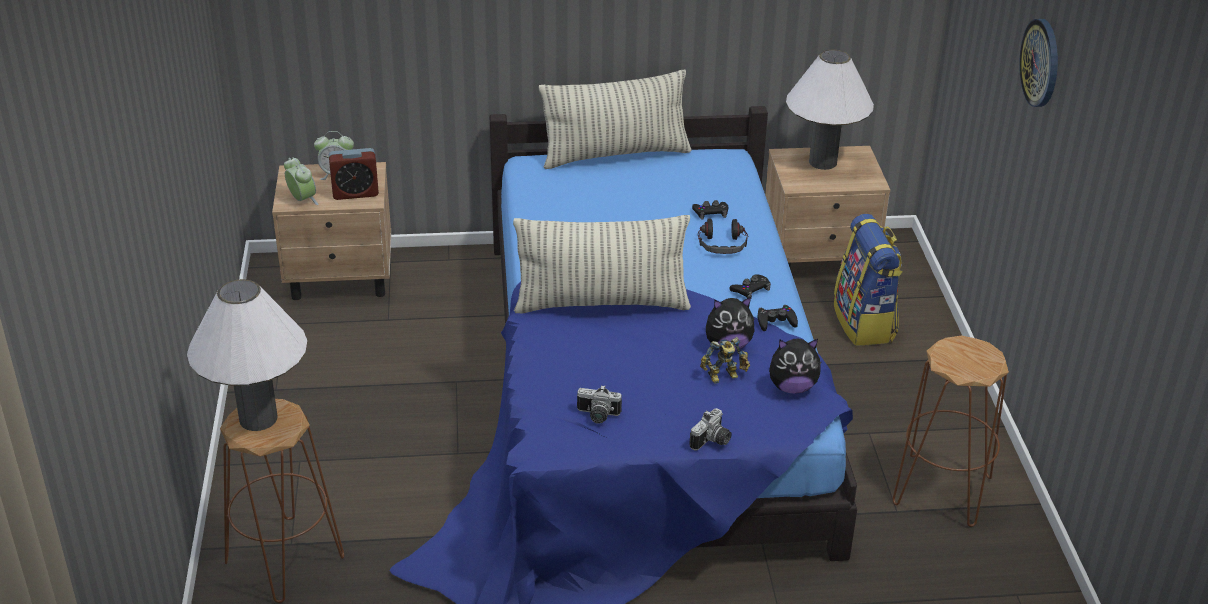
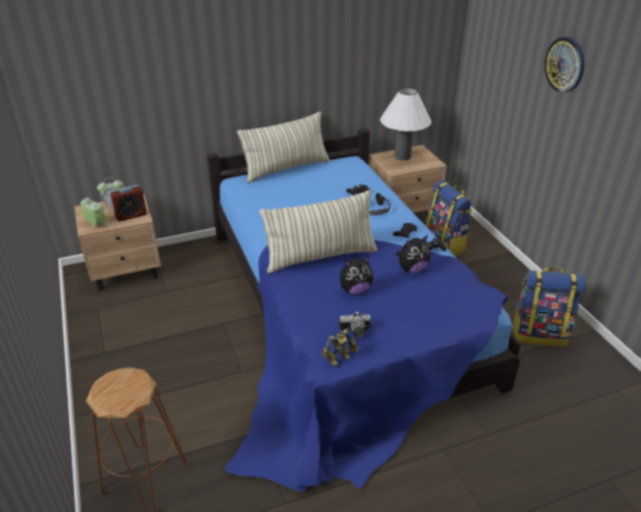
camera: 15 degrees left, 0 degrees up
white table lamp [187,279,307,431] -> none
camera [689,408,732,450] -> none
toy robot [700,337,750,384] -> toy robot moved to [322,329,359,367]
plush toy [769,339,822,394] -> plush toy moved to [340,256,373,295]
brown stool [893,336,1009,527] -> backpack [512,268,586,347]

